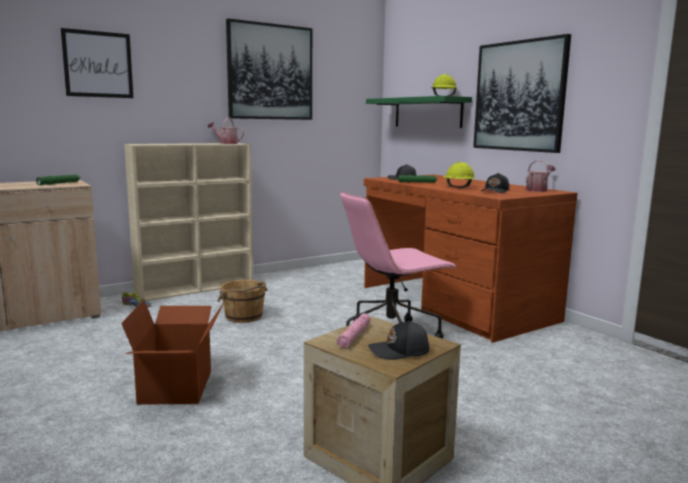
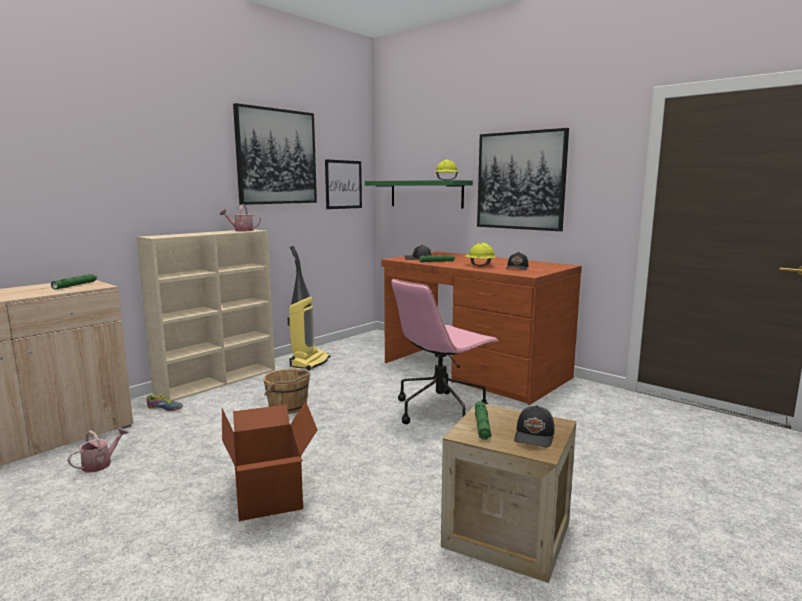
camera: 15 degrees left, 0 degrees up
picture [61,28,133,98] -> picture moved to [325,159,362,209]
pink flashlight [336,313,371,348] -> green flashlight [475,401,491,440]
black cap [368,321,429,360] -> black cap turned 45 degrees counterclockwise [514,405,555,447]
watering can [526,160,556,192] -> watering can moved to [67,428,128,472]
none -> vacuum cleaner [288,246,330,370]

